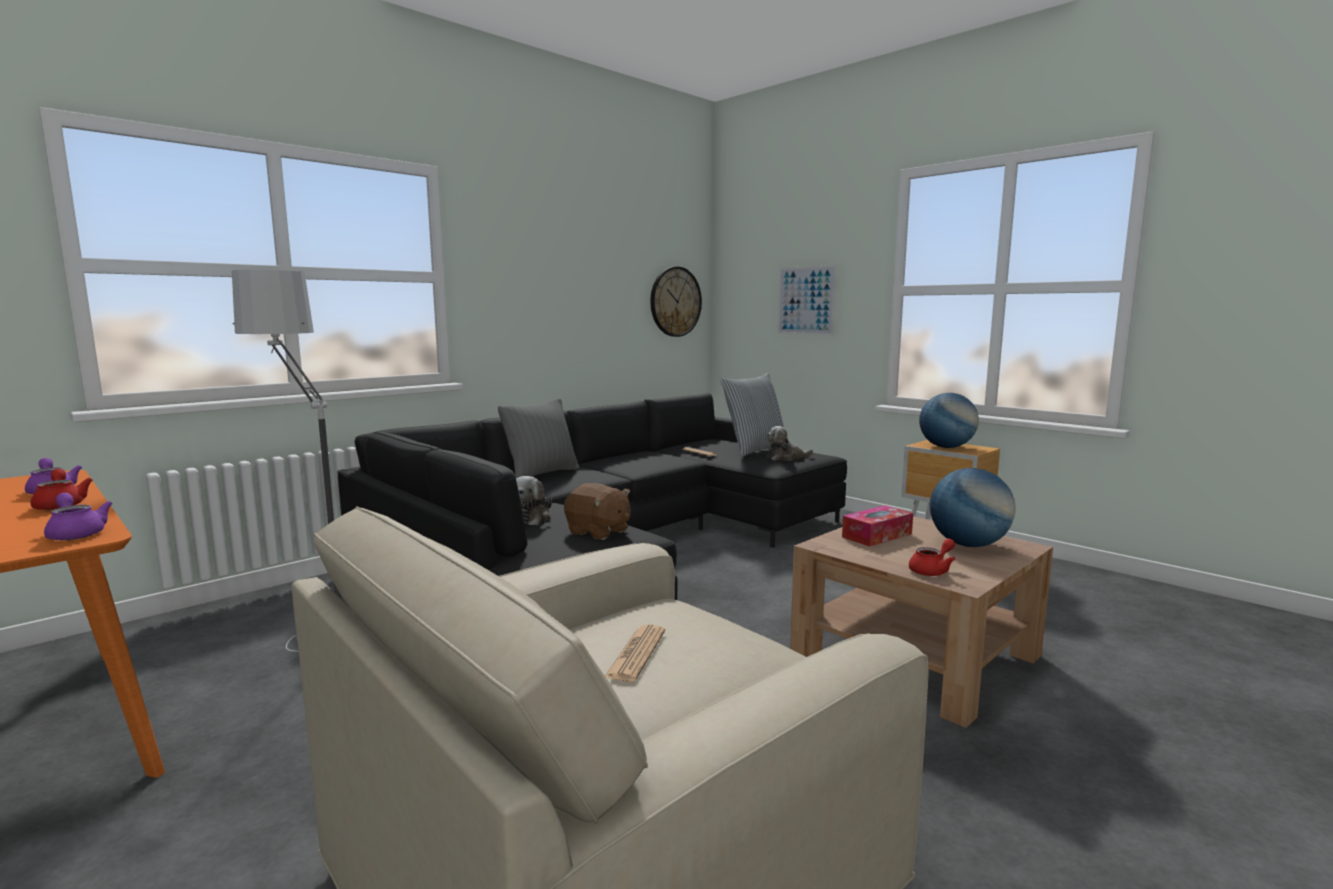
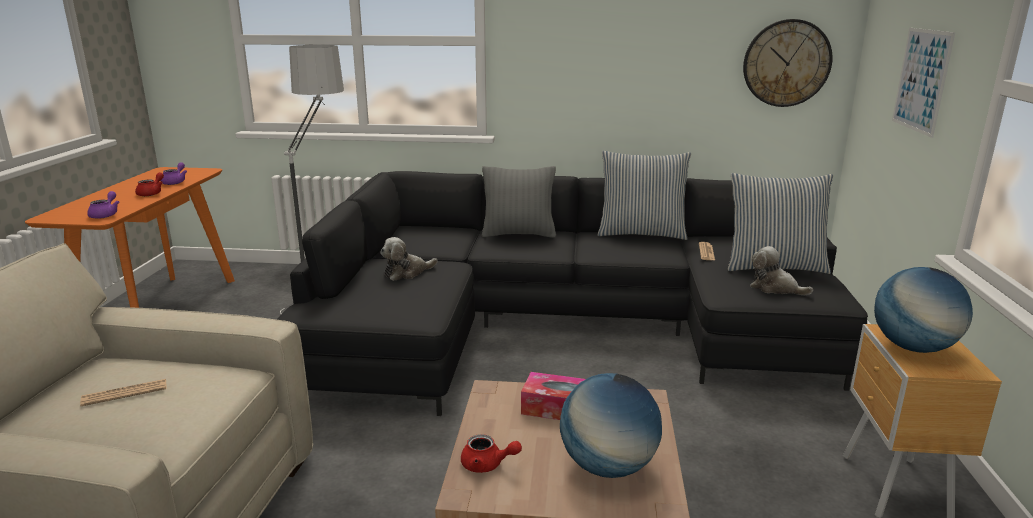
camera: 50 degrees right, 10 degrees up
brown plush toy [564,483,631,540] -> none
none -> pillow [598,151,691,240]

